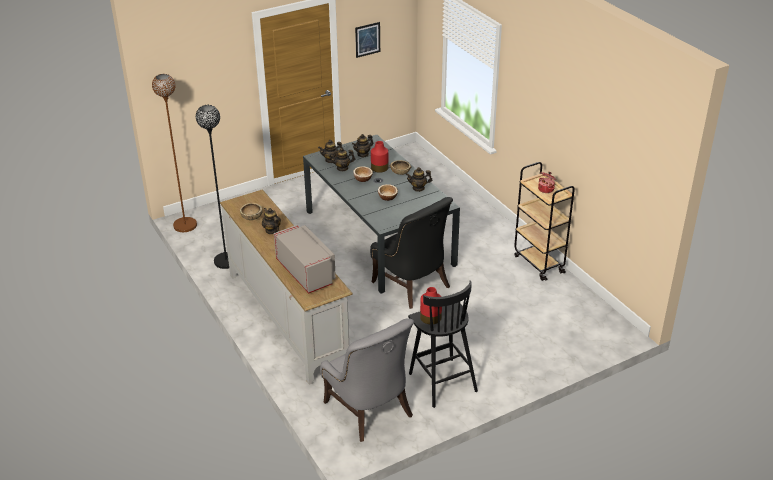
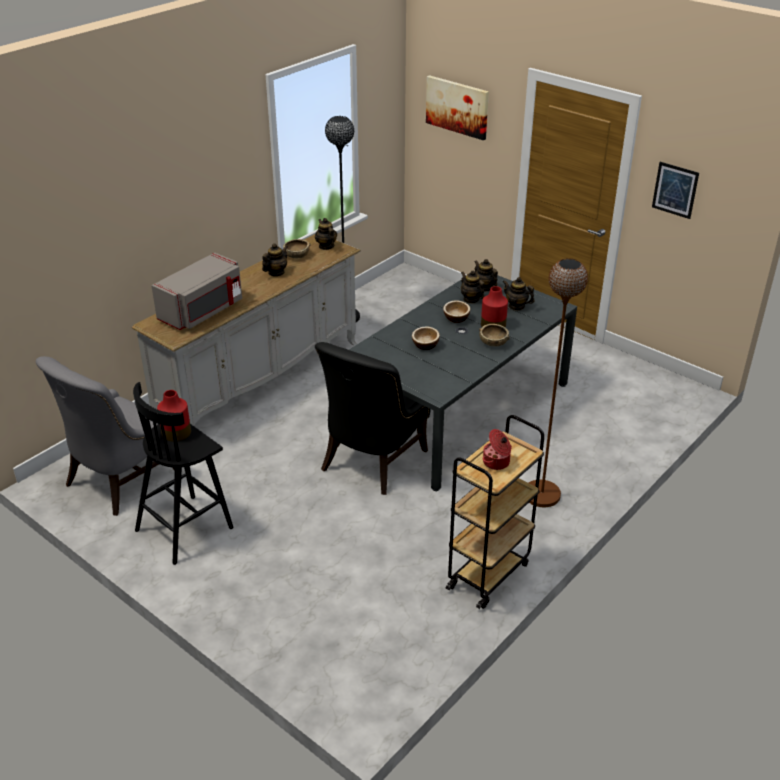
camera: 70 degrees right, 0 degrees up
brown floor lamp [152,74,197,232] -> brown floor lamp moved to [529,258,588,507]
teapot [406,167,432,192] -> teapot moved to [315,218,337,250]
none -> picture [426,75,489,140]

